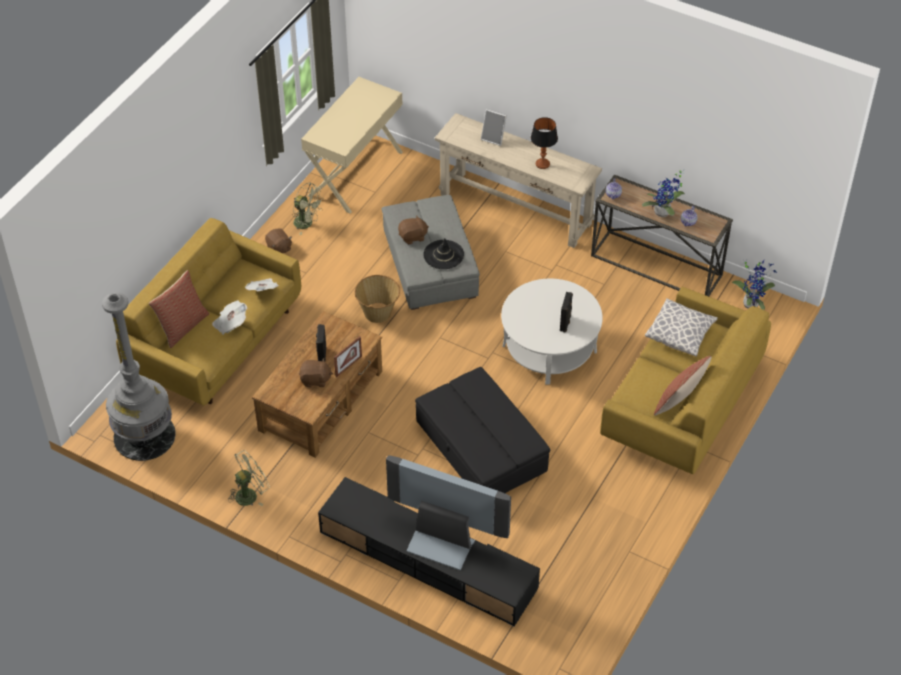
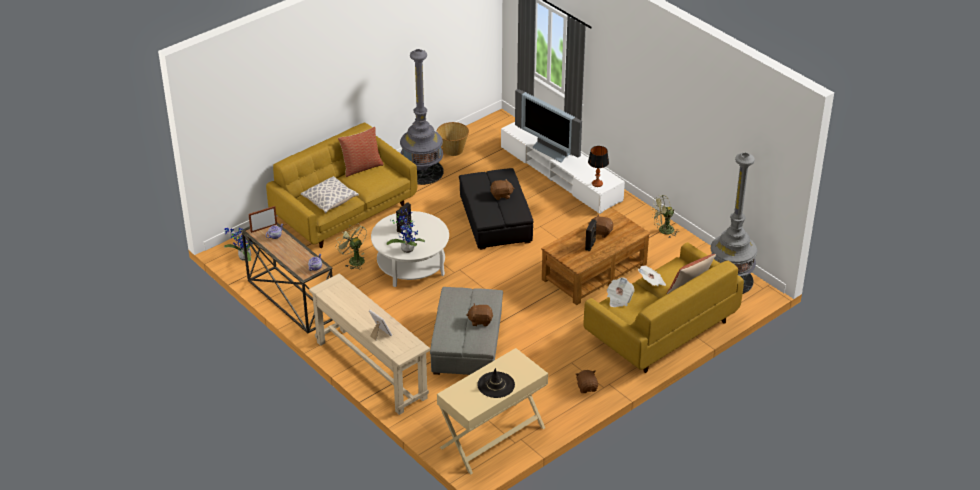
camera: 160 degrees left, 10 degrees down
green fan [292,183,324,235] -> green fan moved to [336,223,367,269]
black tv stand [318,477,540,627] -> white tv stand [501,122,625,214]
picture frame [334,336,362,377] -> picture frame moved to [248,206,277,233]
basket [355,275,400,323] -> basket moved to [436,122,469,156]
black hat [423,238,464,269] -> black hat moved to [477,368,515,398]
table lamp [531,117,558,169] -> table lamp moved to [588,146,609,187]
potted plant [642,170,685,217] -> potted plant moved to [386,208,425,253]
none -> grey floor lamp [400,49,444,185]
none -> brown plush toy [490,179,514,200]

